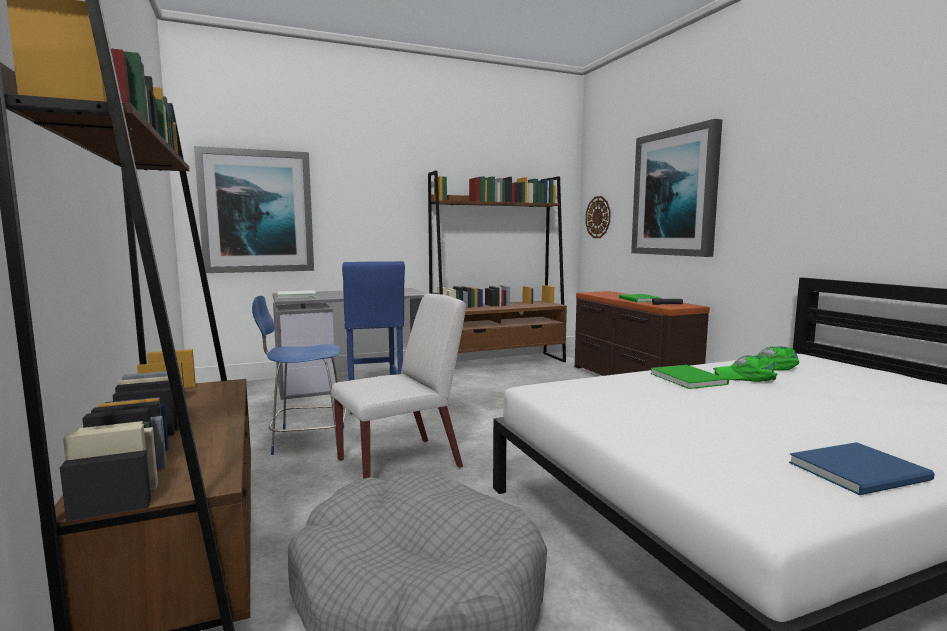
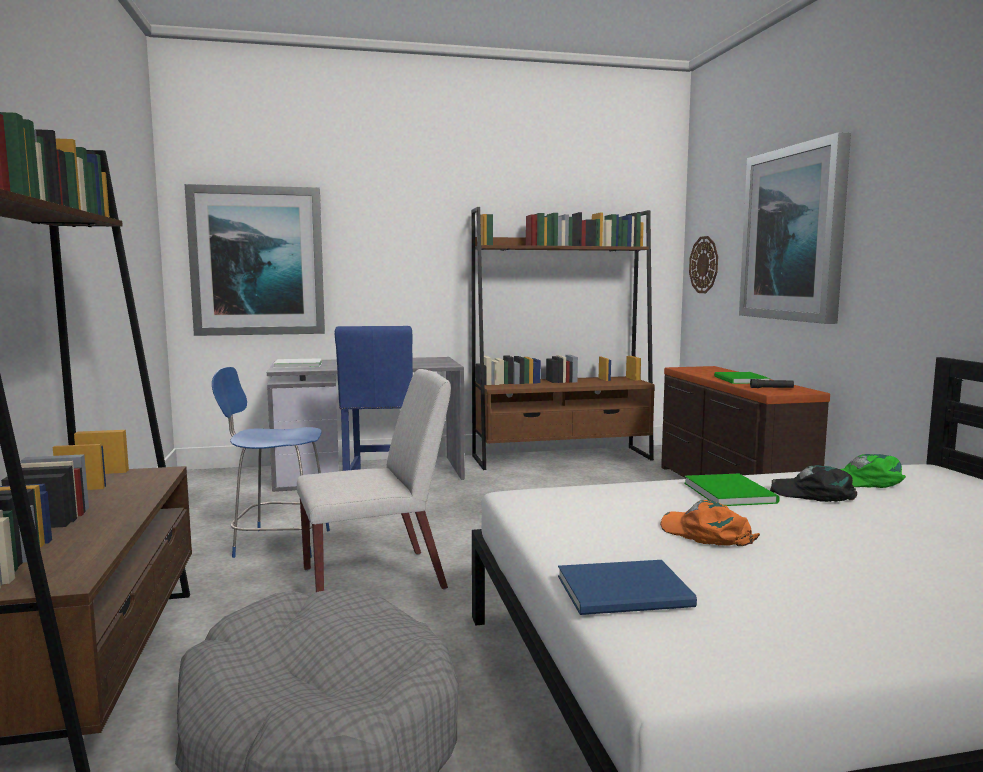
camera: 10 degrees right, 0 degrees up
green cap [713,356,778,382] -> black cap [770,465,857,502]
blue book [789,442,935,495] -> blue book moved to [558,560,697,615]
none -> orange cap [660,500,760,546]

